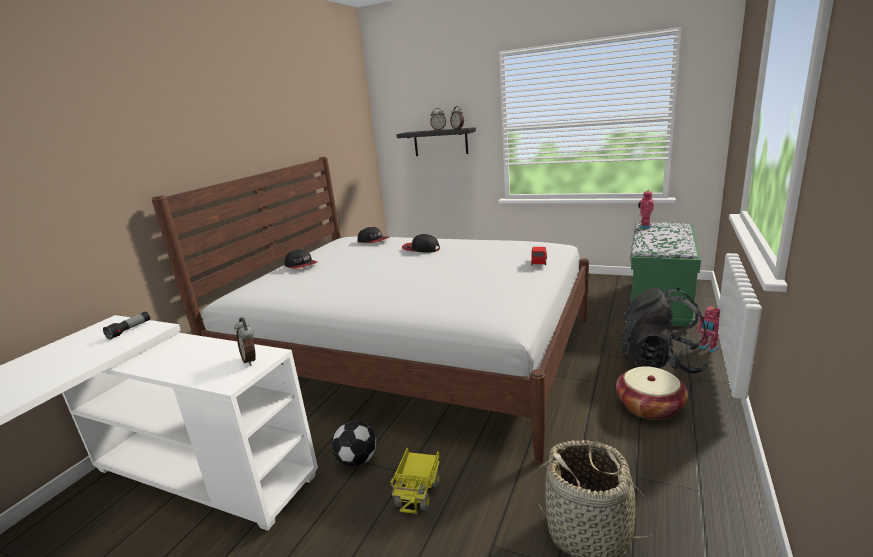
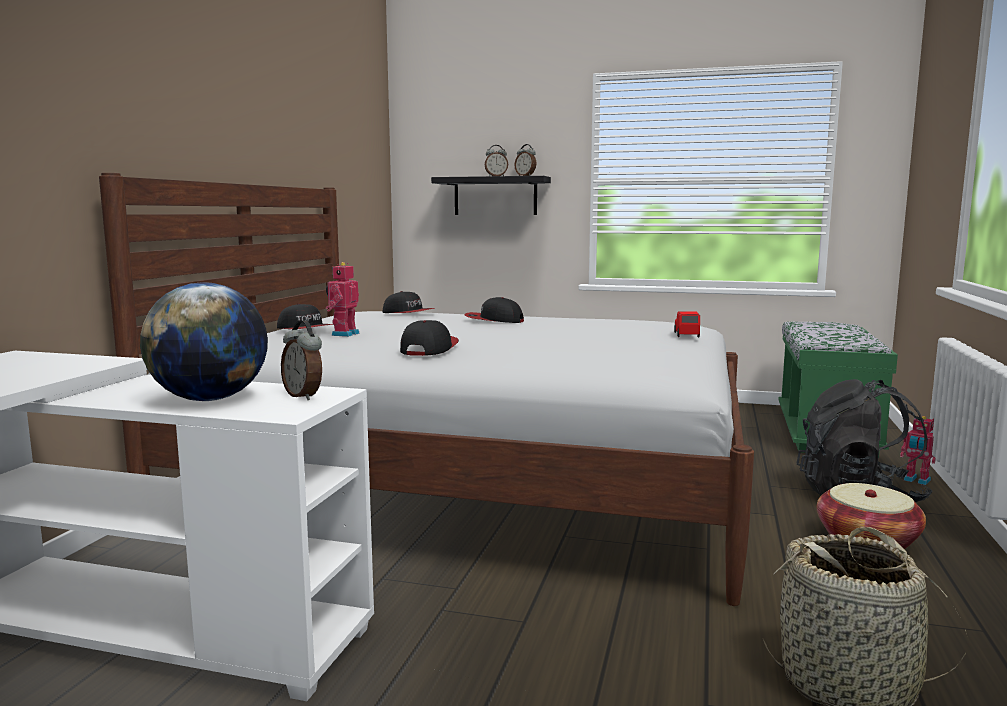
camera: 10 degrees left, 10 degrees down
flashlight [103,312,150,340] -> none
football [332,420,376,467] -> none
toy truck [391,448,440,515] -> none
toy robot [638,190,654,229] -> toy robot moved to [326,262,360,337]
none -> globe [140,283,268,401]
none -> cap [400,320,459,356]

